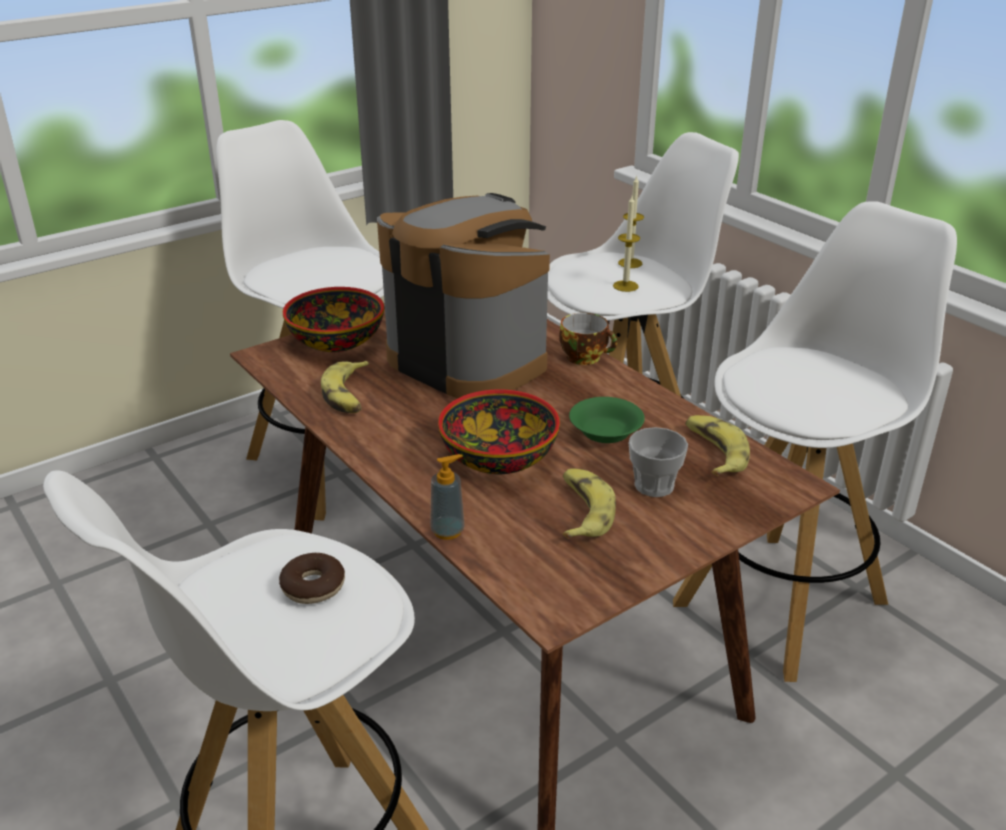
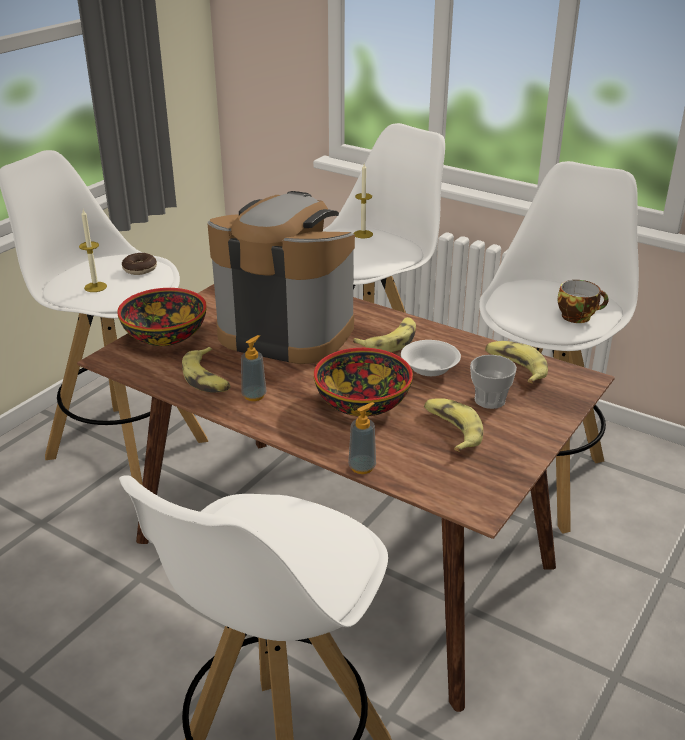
camera: 20 degrees left, 0 degrees up
donut [279,553,345,604] -> donut moved to [122,253,157,275]
cup [559,313,617,365] -> cup moved to [557,280,609,323]
green bowl [569,397,645,443] -> white bowl [401,340,461,376]
candle [613,196,640,292] -> candle moved to [79,210,107,292]
none -> soap dispenser [241,335,266,401]
none -> banana [353,317,416,352]

